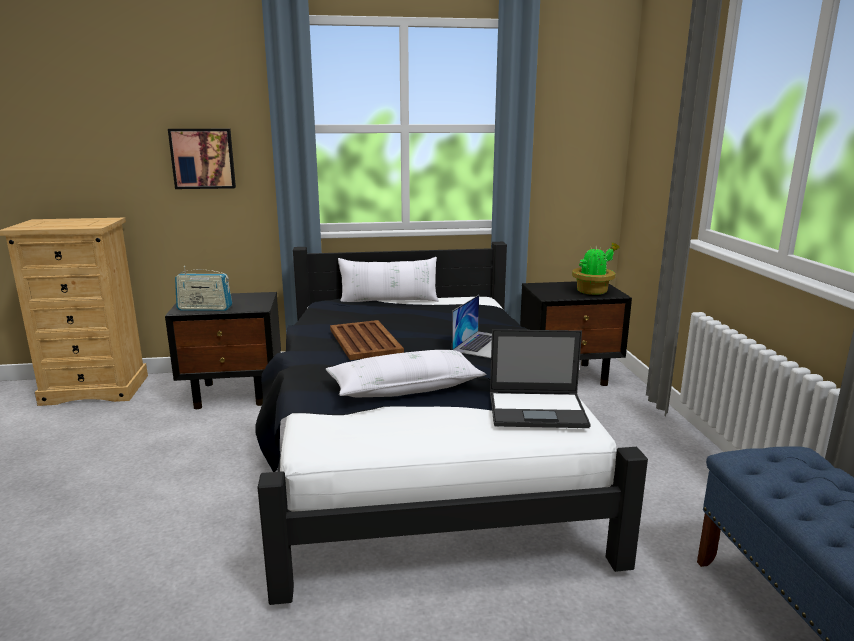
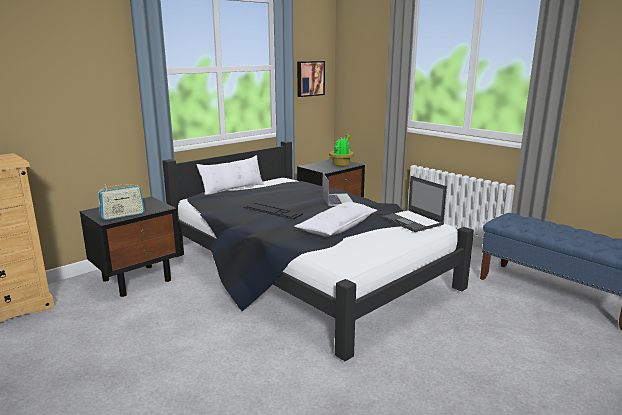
camera: 35 degrees left, 0 degrees up
picture [168,129,236,189] -> picture moved to [297,61,325,97]
brown tray [330,320,404,360] -> keyboard [244,202,303,219]
laptop [490,329,591,428] -> laptop turned 90 degrees clockwise [382,176,447,232]

